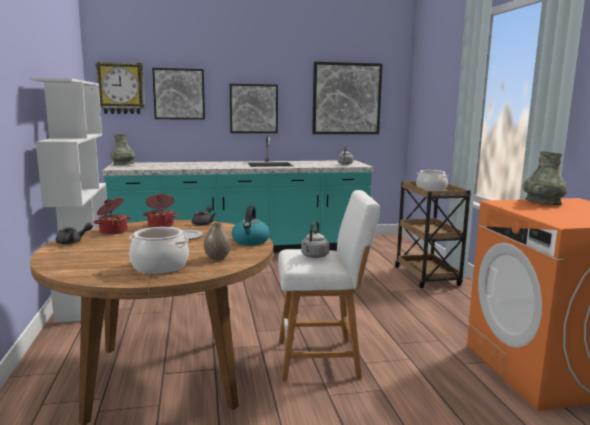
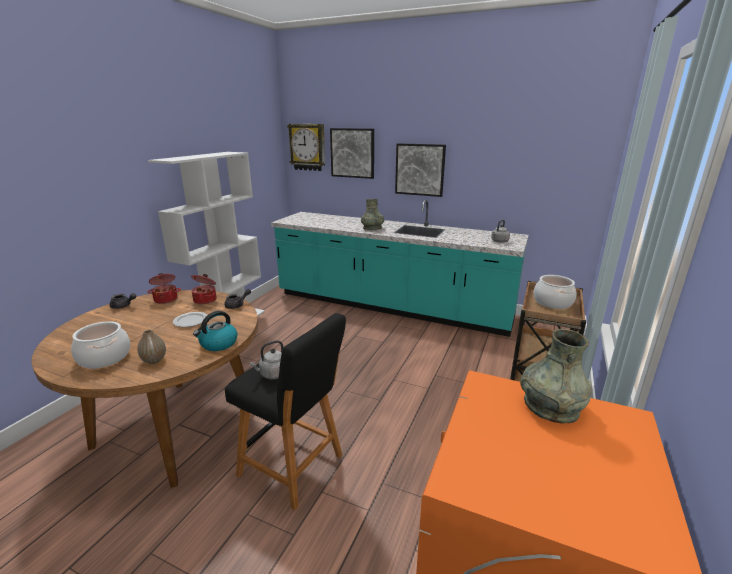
camera: 35 degrees right, 10 degrees up
grey vase [110,134,135,165] -> grey vase moved to [361,199,384,230]
white stool [278,190,380,381] -> black stool [225,313,346,510]
picture [312,62,383,134] -> none

